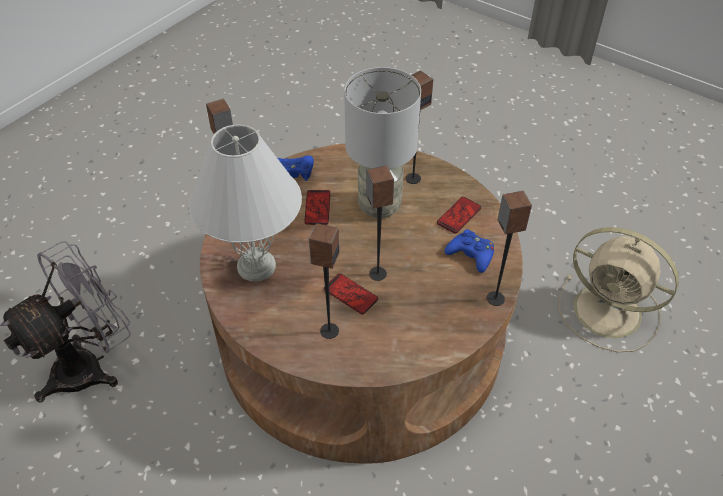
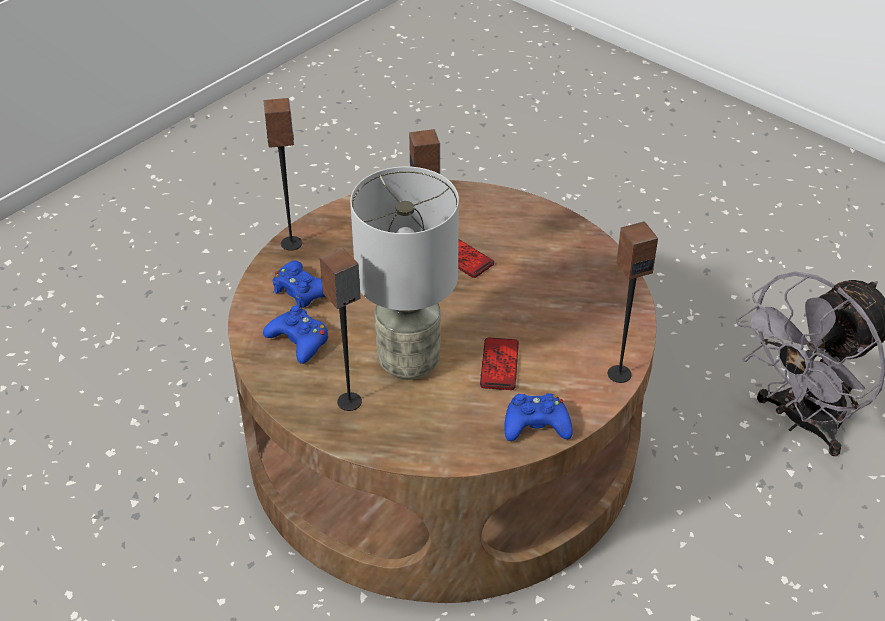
camera: 175 degrees left, 5 degrees down
white table lamp [189,125,302,281] -> none
speaker [309,223,339,339] -> none
phone [437,197,481,234] -> blue game controller [263,306,328,364]
beige fan [559,227,679,352] -> none

